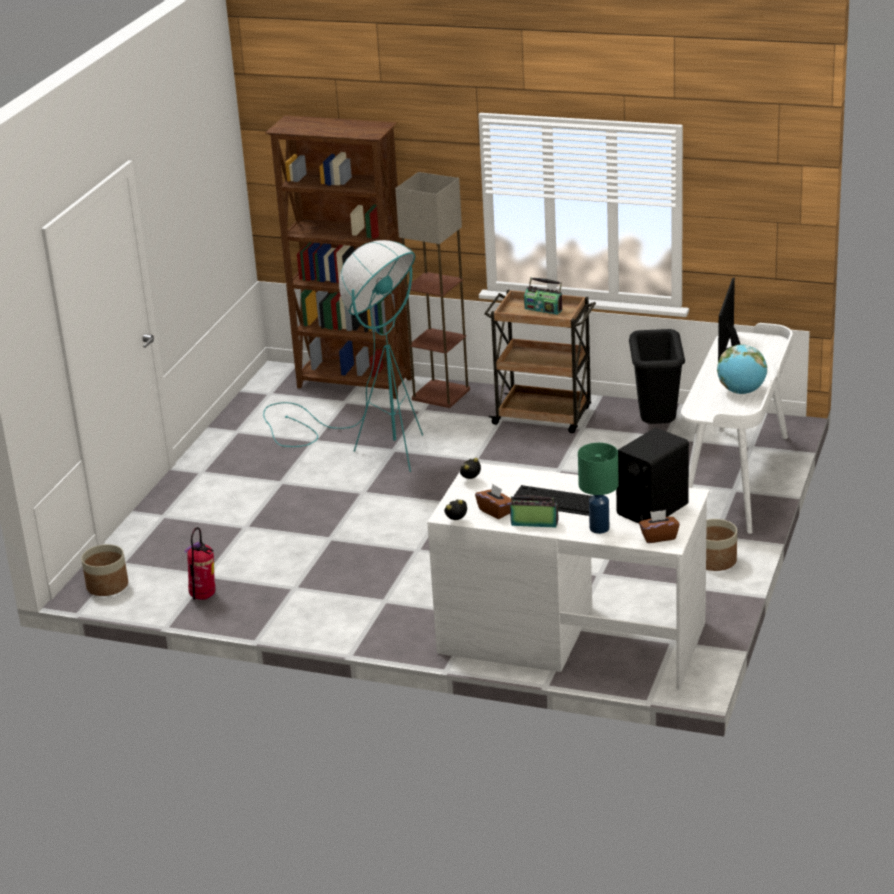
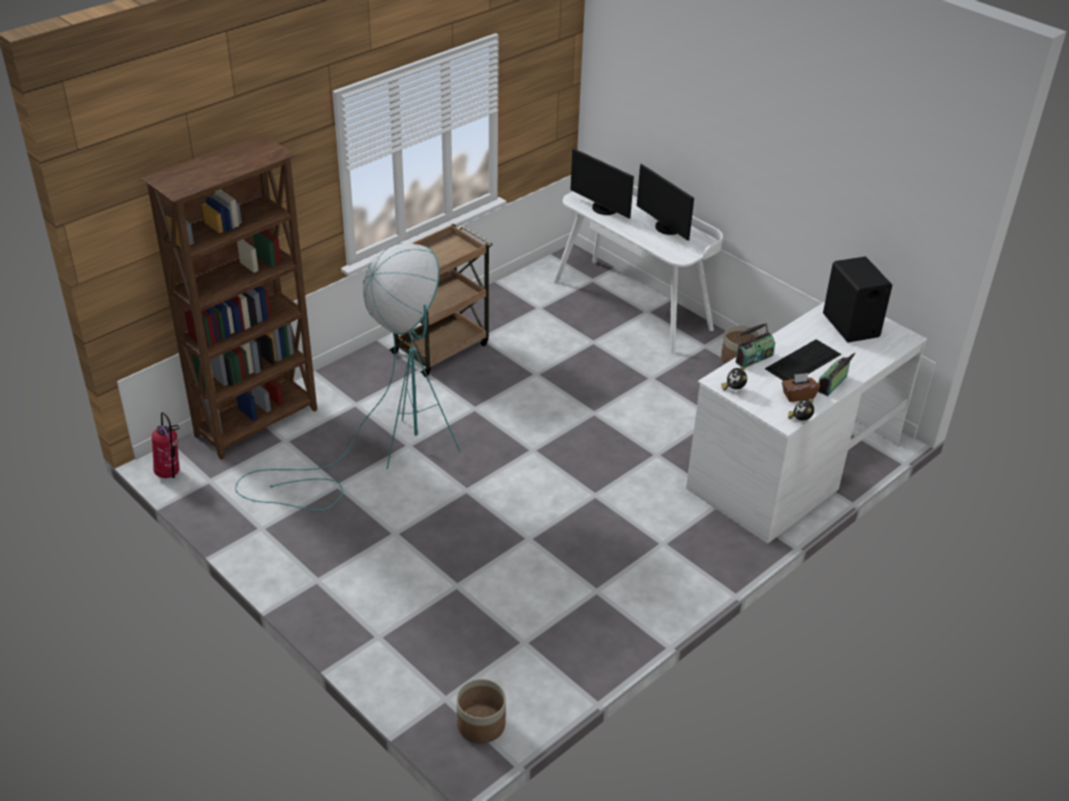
camera: 65 degrees left, 10 degrees up
fire extinguisher [184,527,215,600] -> fire extinguisher moved to [152,412,179,478]
floor lamp [395,172,470,408] -> none
radio [524,277,562,315] -> radio moved to [735,323,775,368]
green table lamp [578,443,619,534] -> none
black trash can [629,329,685,424] -> none
brown tissue box [639,510,680,543] -> none
globe [717,344,767,394] -> monitor [637,164,694,241]

